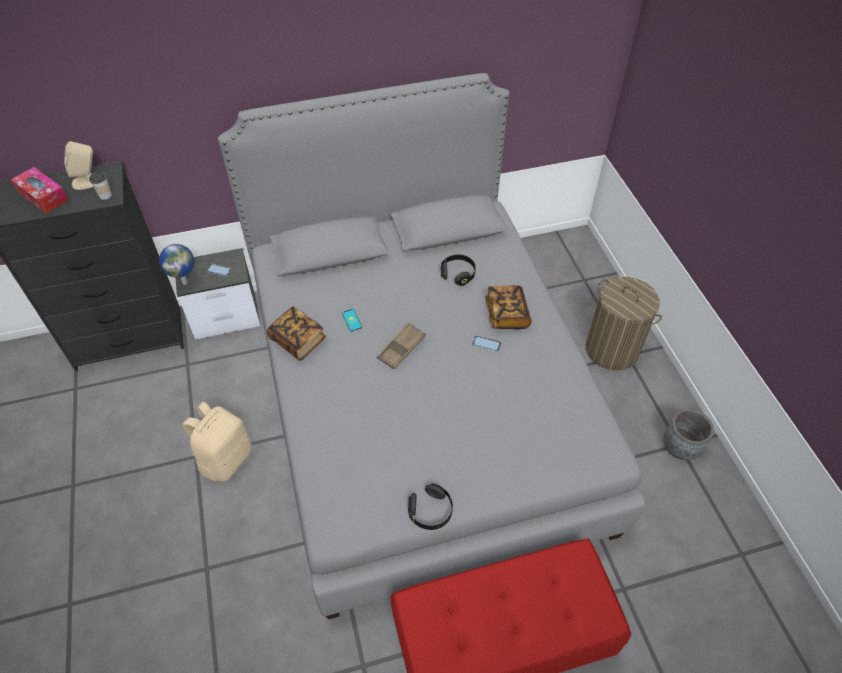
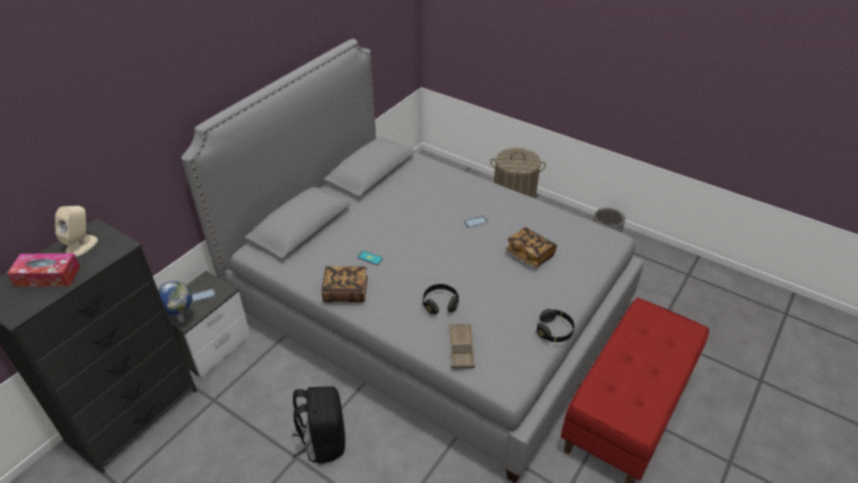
camera: 40 degrees left, 10 degrees down
cup [89,172,112,200] -> none
beige backpack [182,402,252,482] -> black backpack [292,386,345,464]
brown tray [377,323,426,369] -> brown tray moved to [449,324,475,368]
black headphones [441,255,476,285] -> black headphones moved to [423,284,459,315]
book [486,285,532,329] -> book moved to [506,227,557,268]

